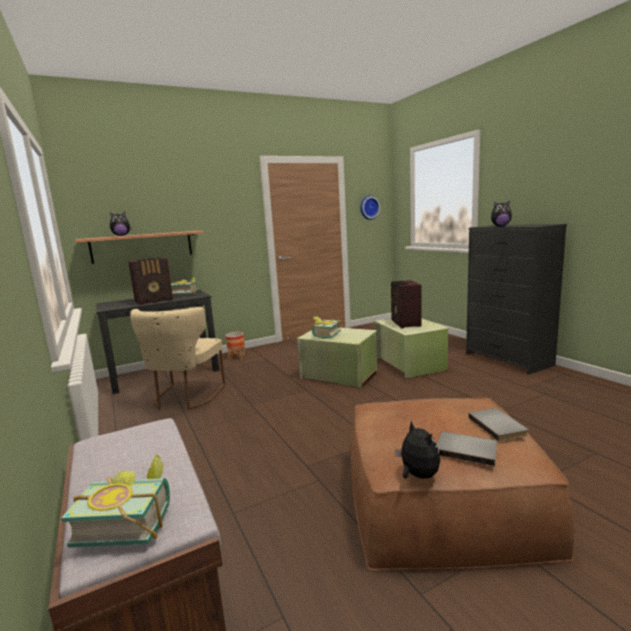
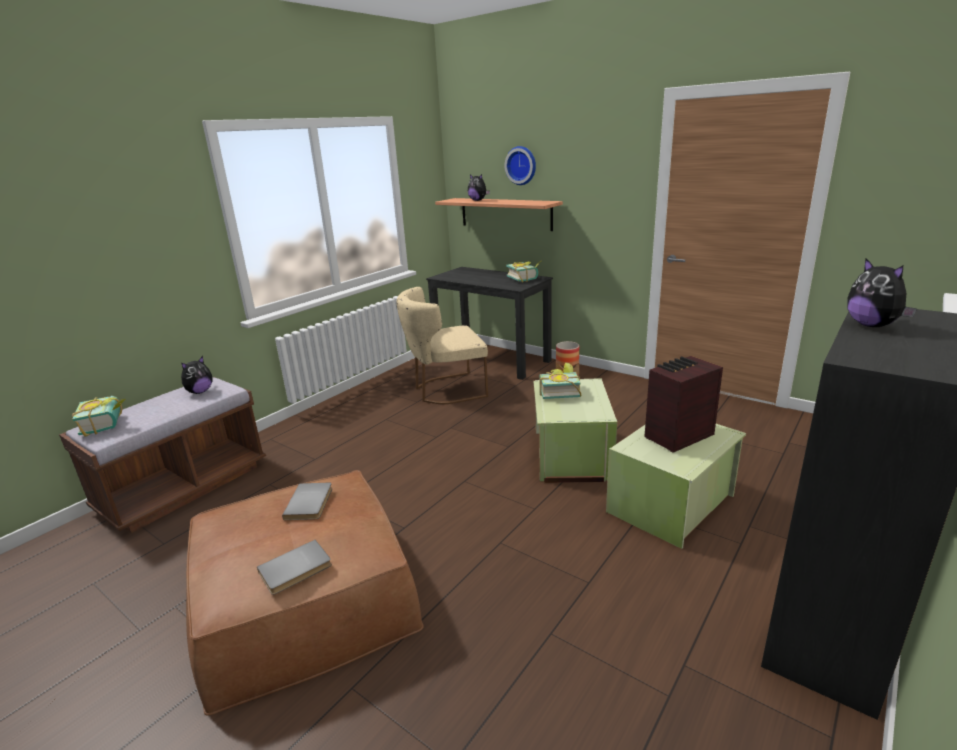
camera: 65 degrees right, 10 degrees up
radio [128,258,173,305] -> none
wall clock [360,195,380,220] -> wall clock moved to [504,146,536,185]
plush toy [395,421,440,479] -> plush toy moved to [181,356,213,394]
grey book [437,431,497,466] -> grey book moved to [282,483,332,520]

